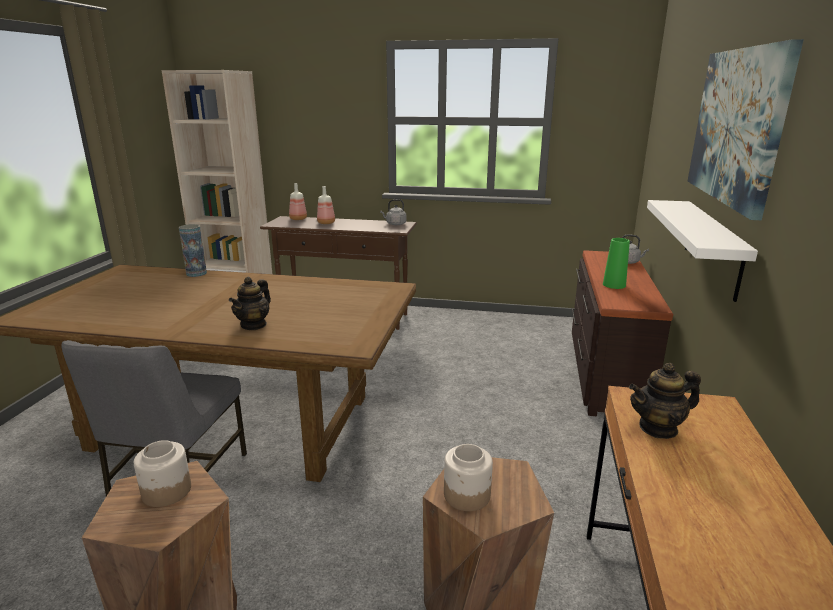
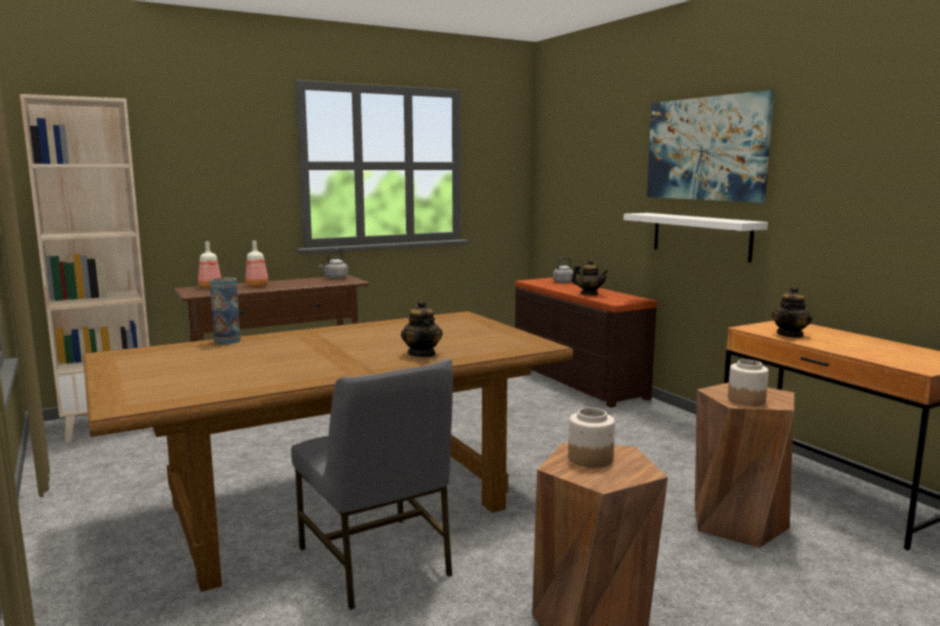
camera: 40 degrees left, 10 degrees down
green vase [603,238,630,289] -> teapot [571,259,609,295]

